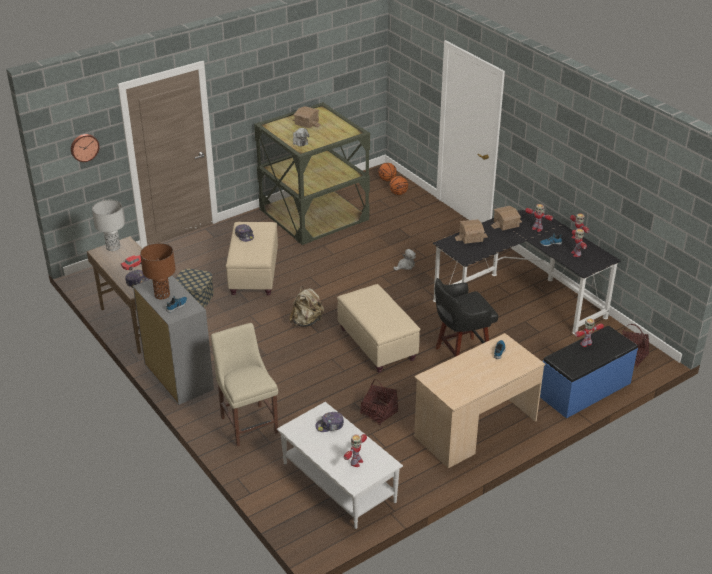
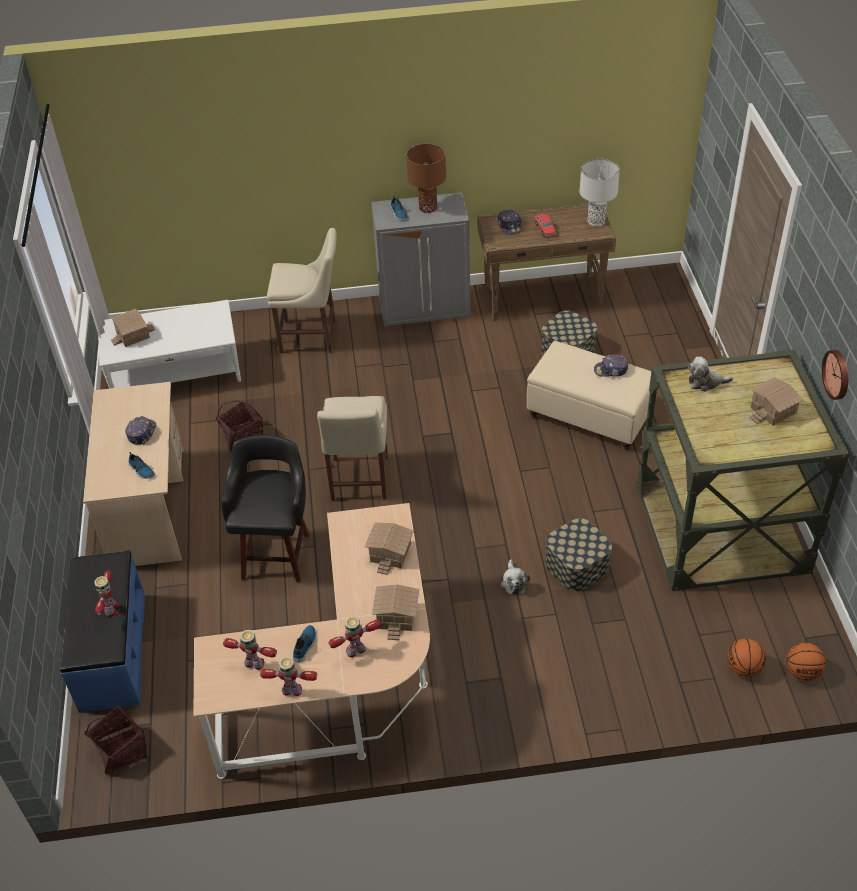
camera: 120 degrees right, 10 degrees up
wall clock [71,134,99,162] -> wall clock moved to [822,350,848,400]
beige backpack [289,286,324,327] -> none
cap [315,412,344,432] -> cap moved to [125,416,156,445]
beige ottoman [337,284,420,373] -> beige chair [317,396,388,501]
toy robot [344,434,367,467] -> toy house [111,309,155,347]
black desk [433,210,621,334] -> beige desk [193,503,430,779]
none -> storage box [545,518,612,592]

